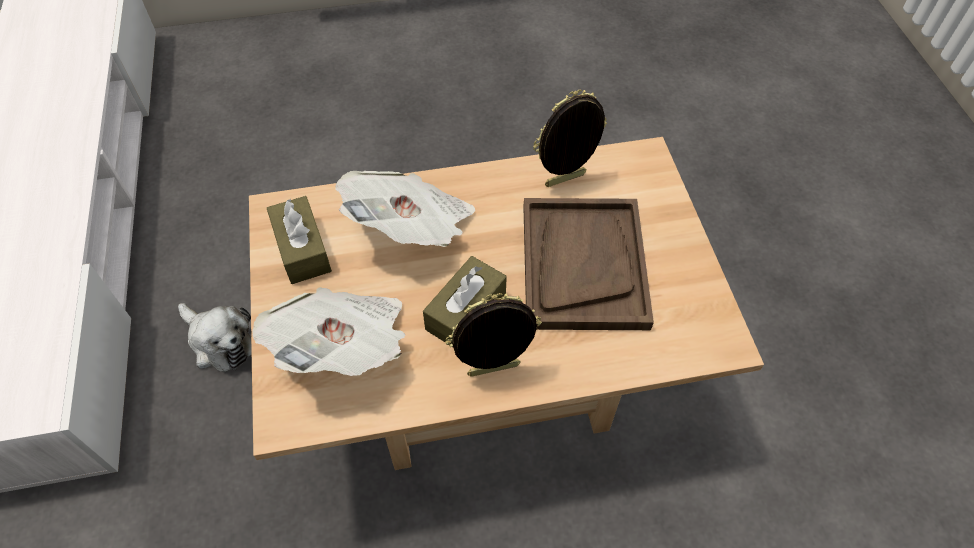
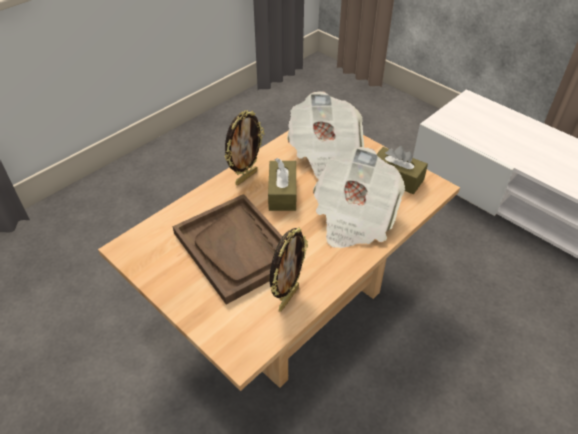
camera: 145 degrees right, 10 degrees down
plush toy [178,303,252,372] -> none

